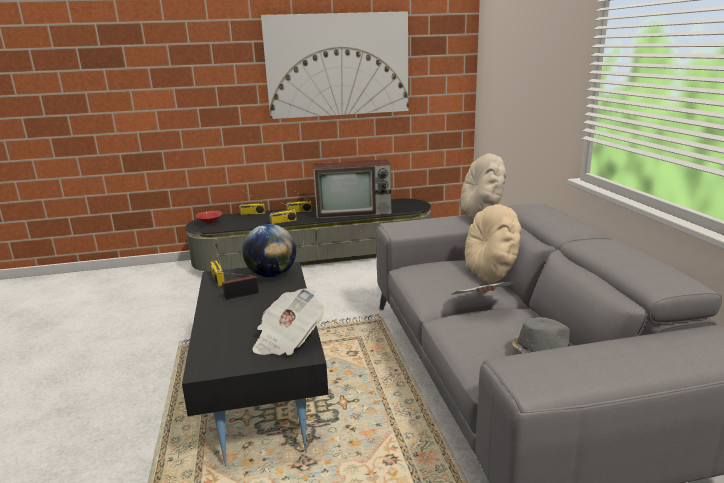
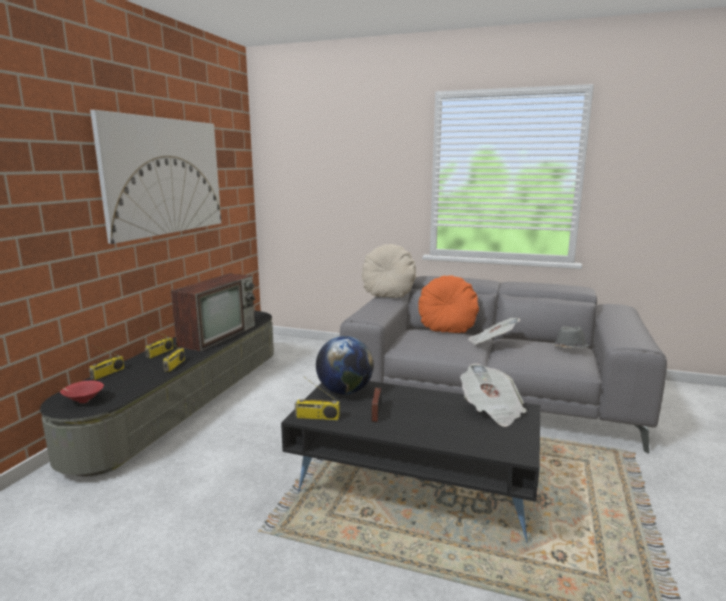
camera: 60 degrees left, 5 degrees down
beige pillow [465,204,521,283] -> orange pillow [418,275,479,333]

